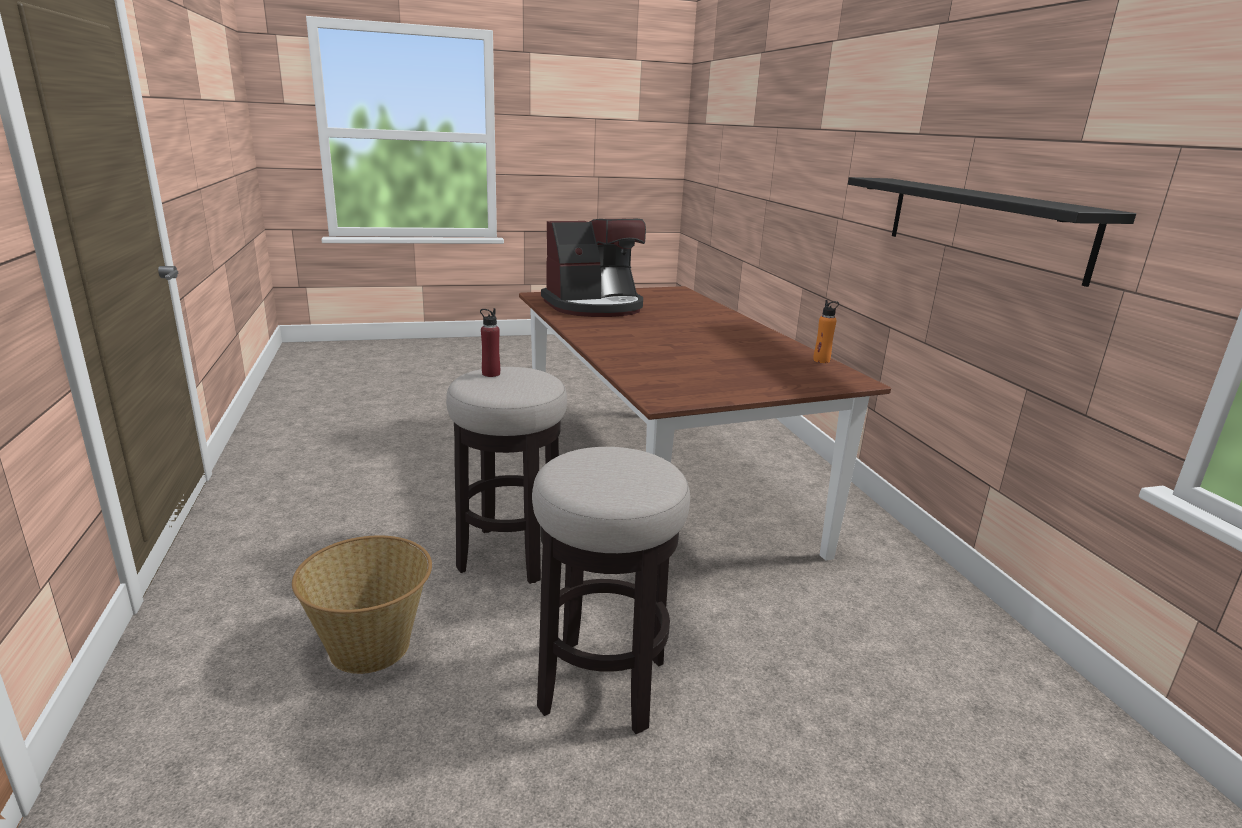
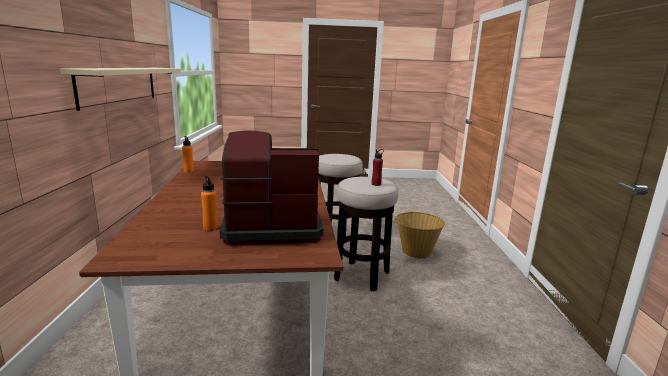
camera: 165 degrees left, 5 degrees down
black shelf [848,177,1136,287] -> beige shelf [60,68,181,111]
none -> orange bottle [201,176,218,231]

